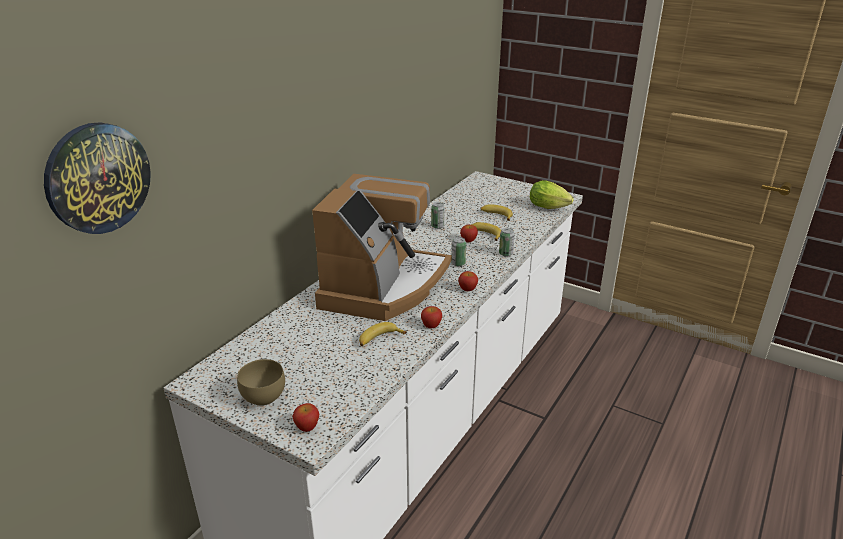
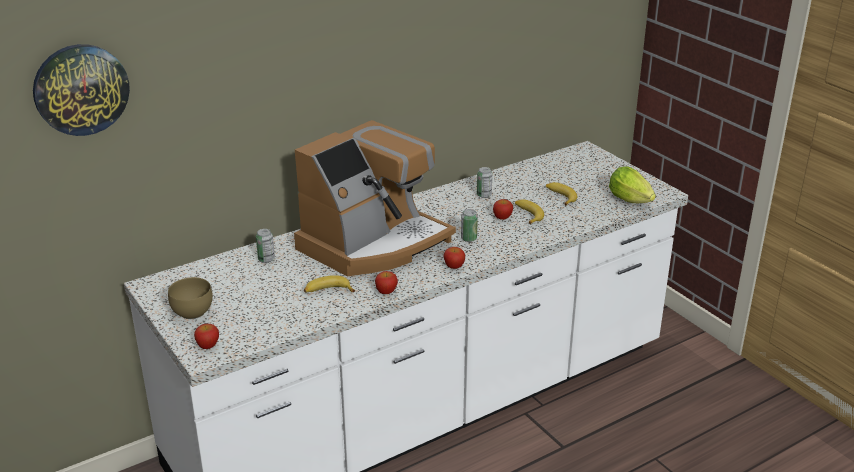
camera: 25 degrees right, 0 degrees up
can [499,228,515,257] -> can moved to [256,229,275,263]

